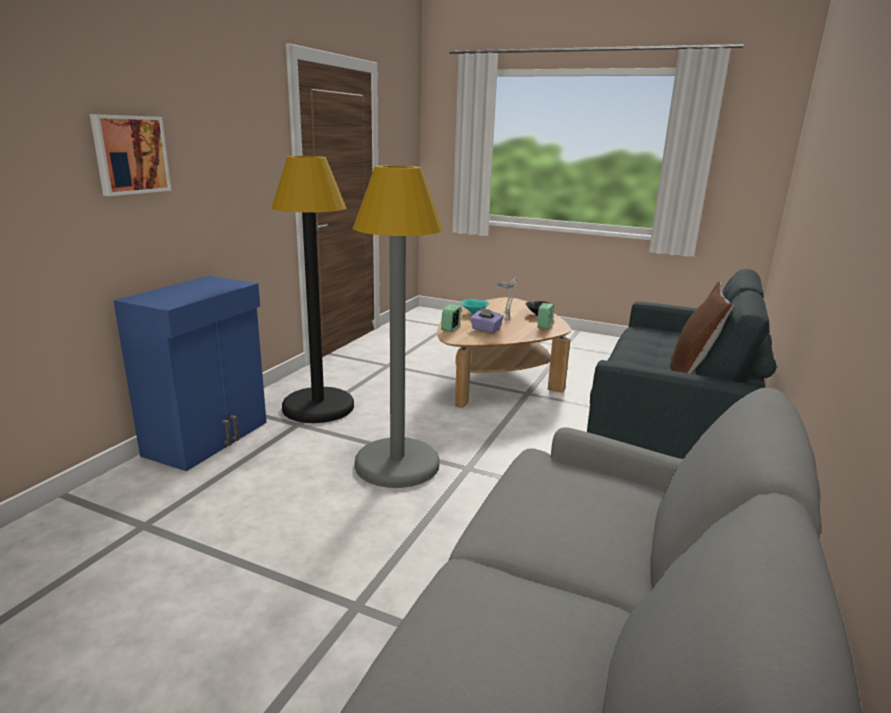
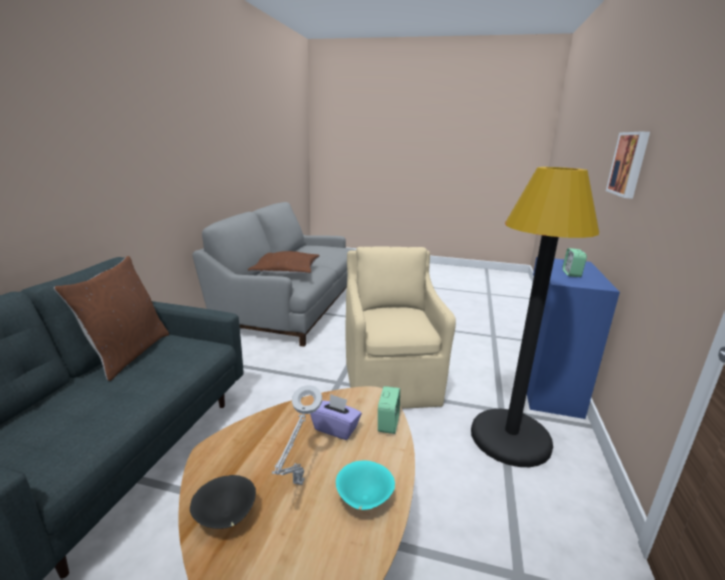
camera: 170 degrees right, 0 degrees up
grey floor lamp [353,165,443,488] -> beige armchair [345,246,456,409]
alarm clock [538,303,554,329] -> alarm clock moved to [562,248,587,277]
none -> brown pillow [248,251,320,275]

